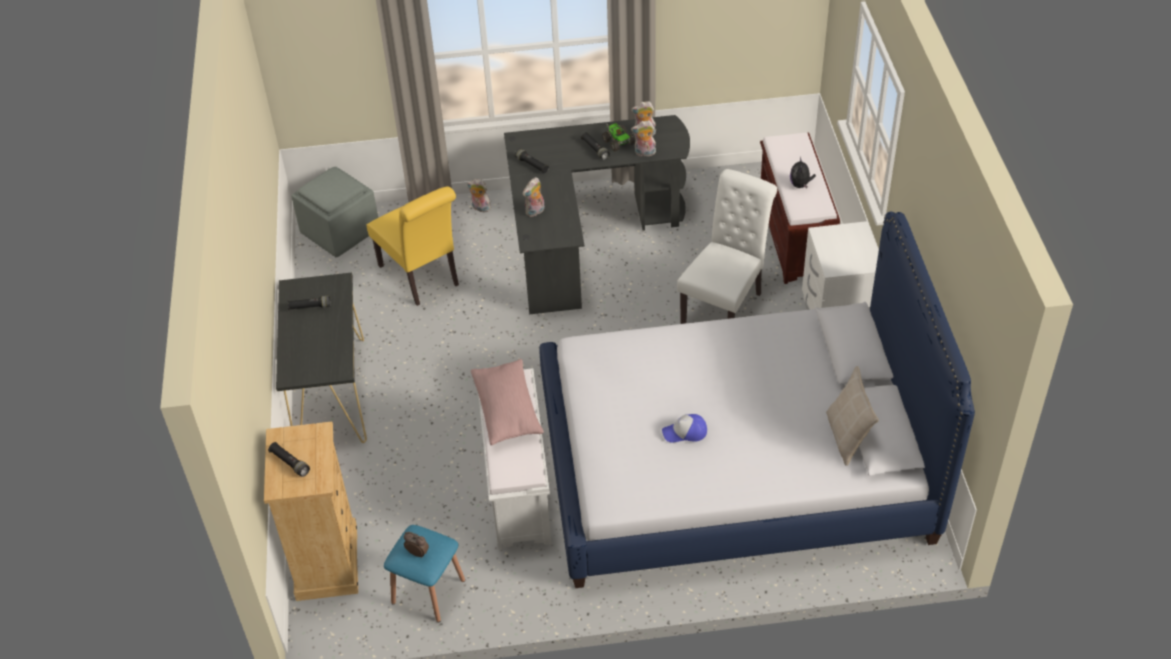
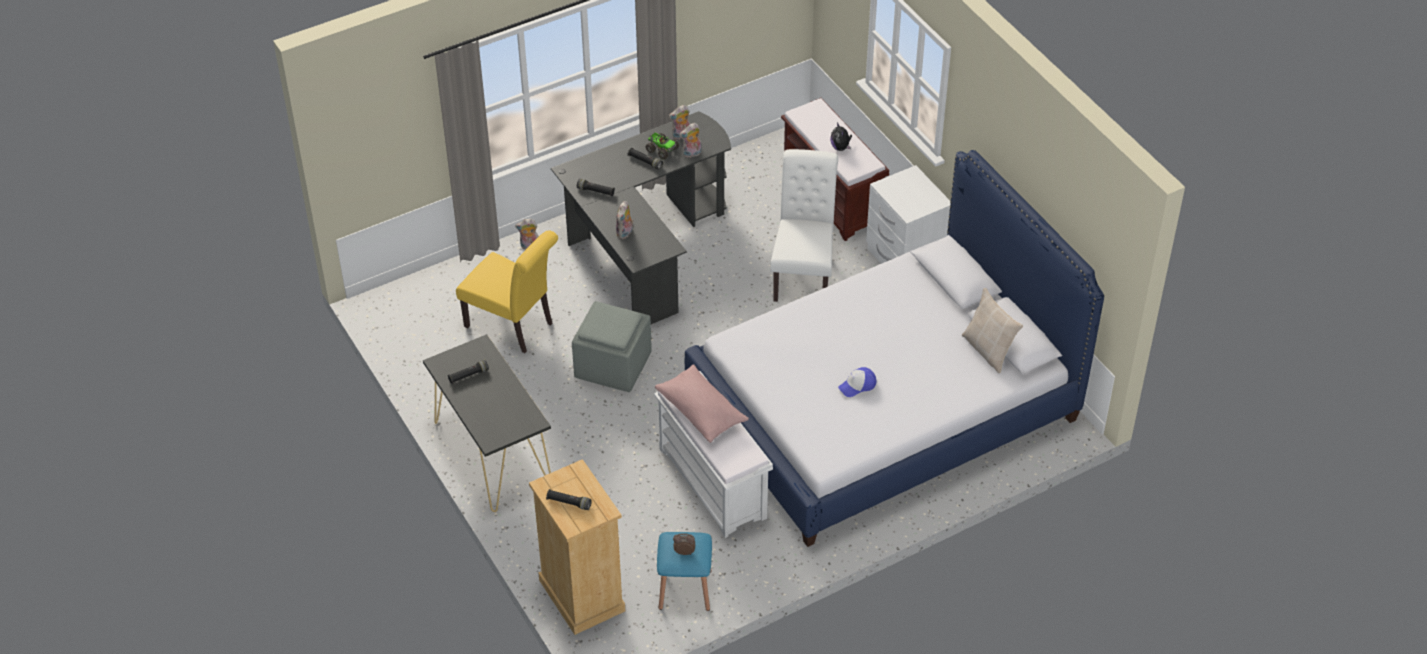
camera: 25 degrees left, 0 degrees up
grey ottoman [291,167,378,257] -> grey ottoman moved to [572,301,652,392]

